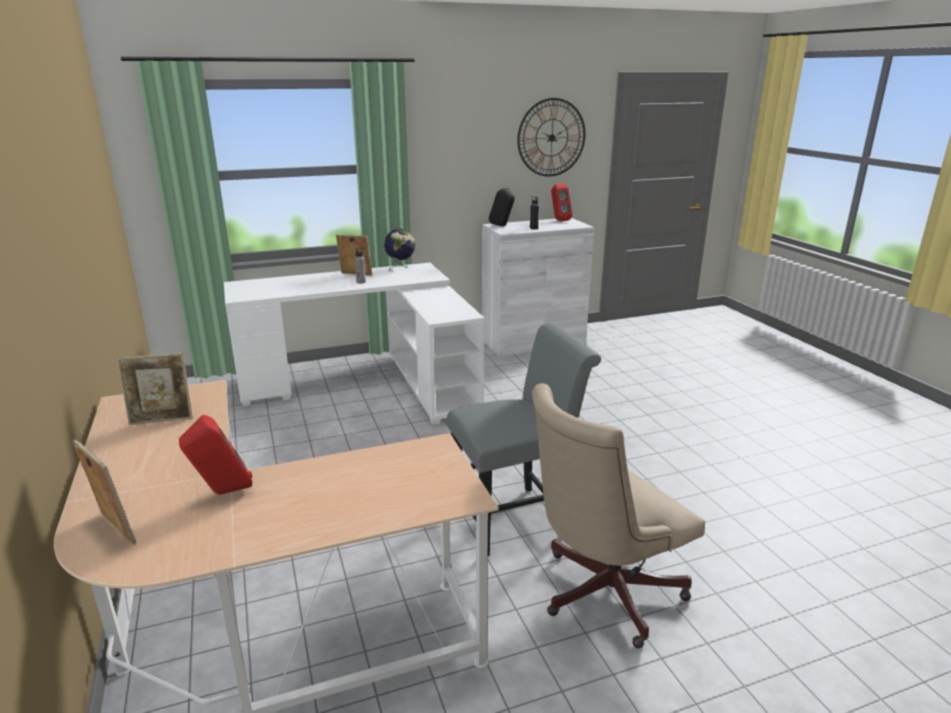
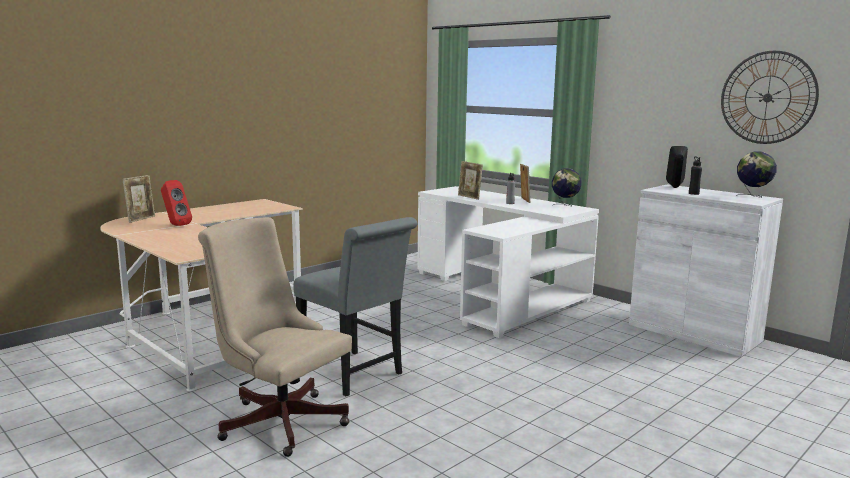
camera: 65 degrees right, 10 degrees down
picture frame [117,353,193,425] -> picture frame moved to [458,161,483,200]
red speaker [551,183,572,221] -> globe [737,151,777,198]

